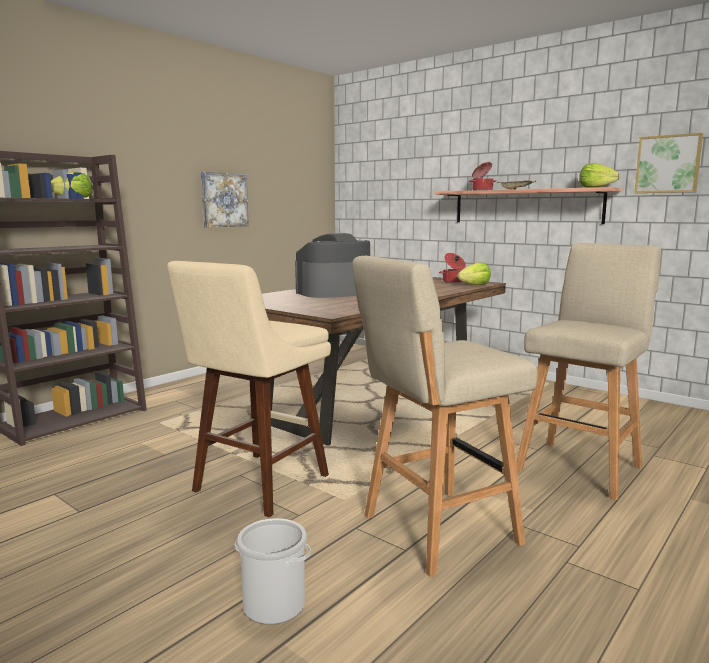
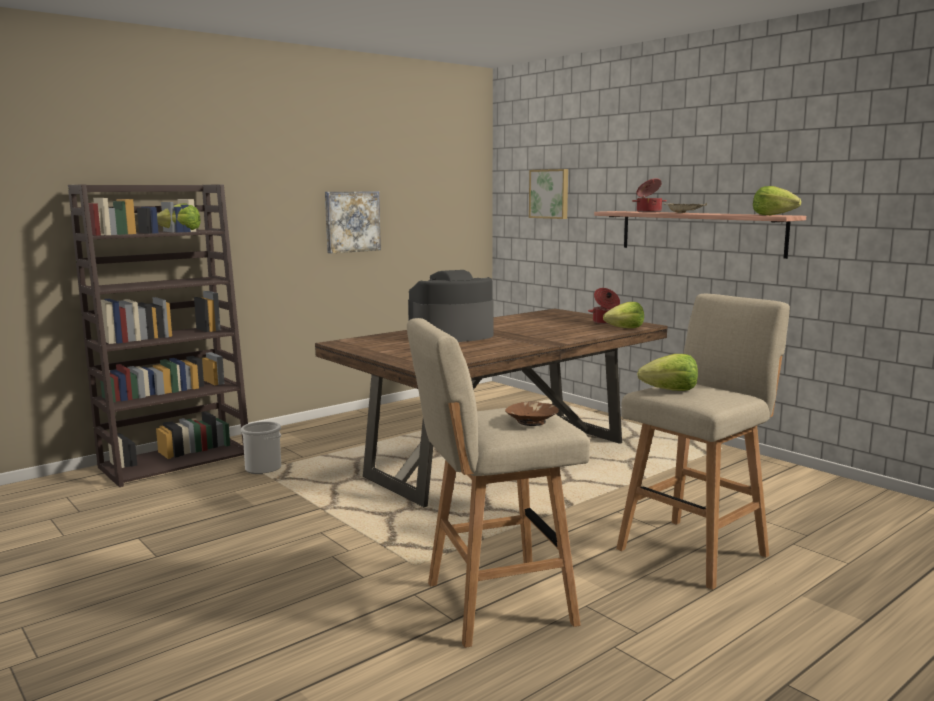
camera: 10 degrees right, 0 degrees up
beige stool [167,261,331,517] -> none
bucket [235,518,311,625] -> bucket moved to [241,421,281,474]
picture [634,133,703,193] -> picture moved to [529,169,568,219]
none -> brown bowl [505,401,559,426]
none -> lettuce [637,354,698,391]

